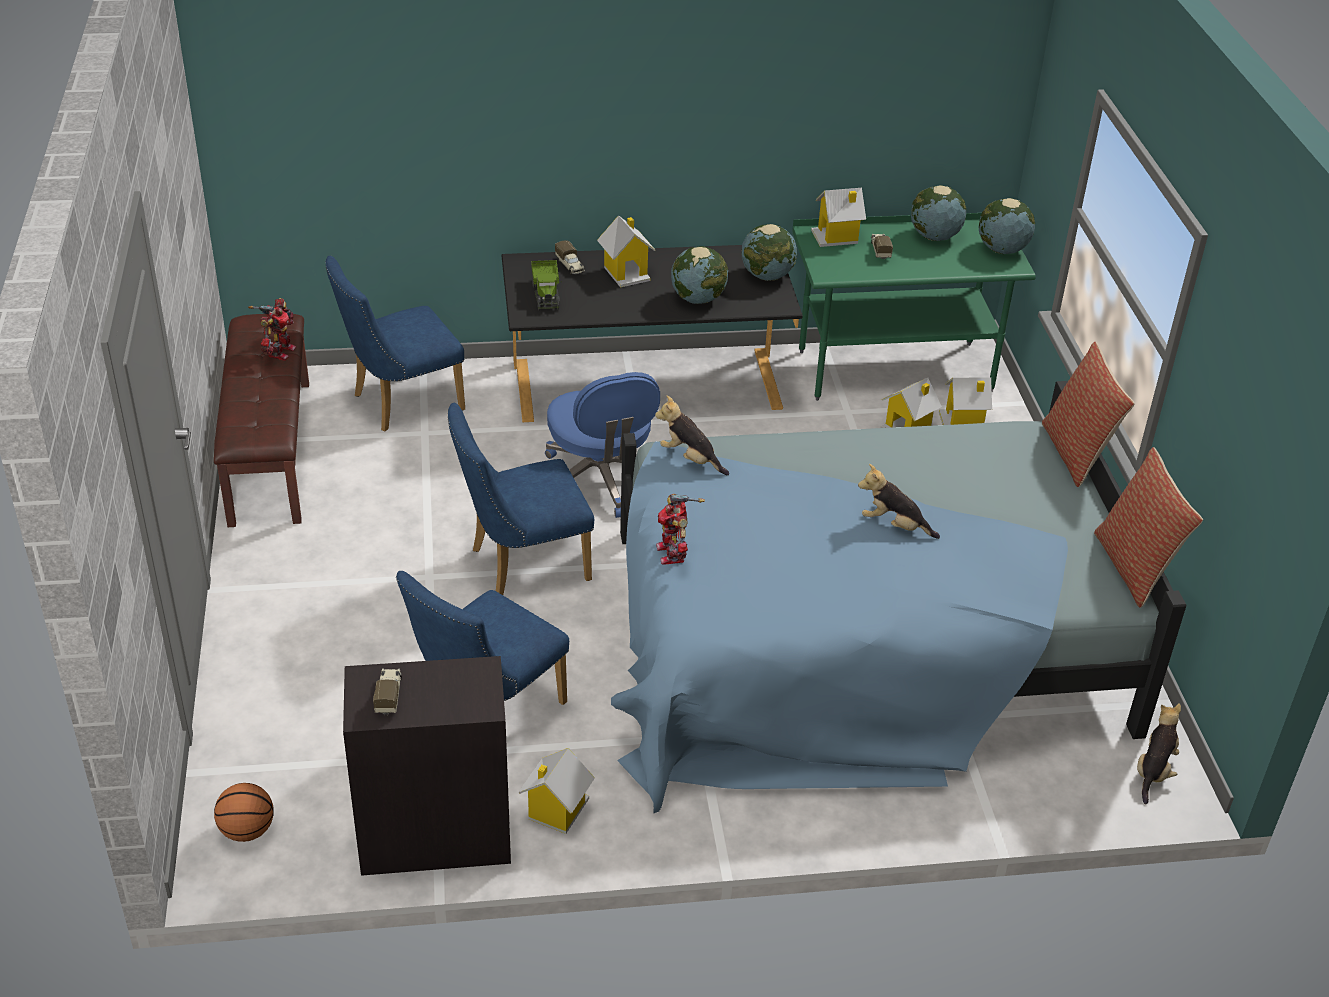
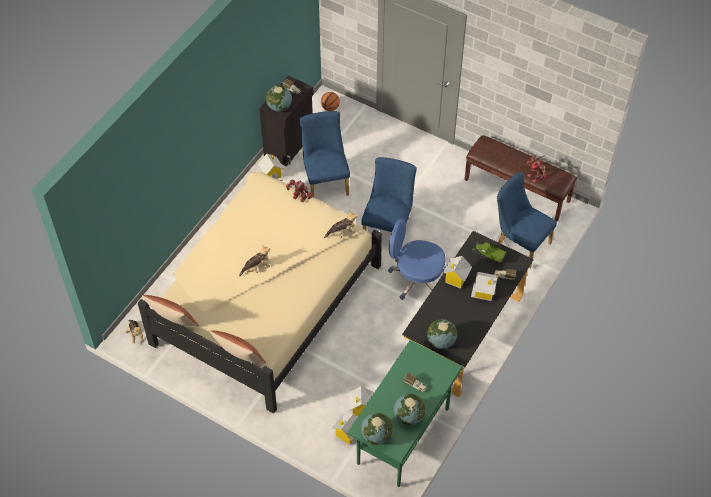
camera: 130 degrees right, 15 degrees up
blue chair [325,256,465,432] -> blue chair turned 60 degrees counterclockwise [497,172,557,269]
blue bed [611,381,1187,813] -> beige bed [138,172,382,413]
globe [671,246,728,304] -> globe moved to [266,85,292,112]
toy house [811,188,866,247] -> toy house moved to [442,256,472,289]

